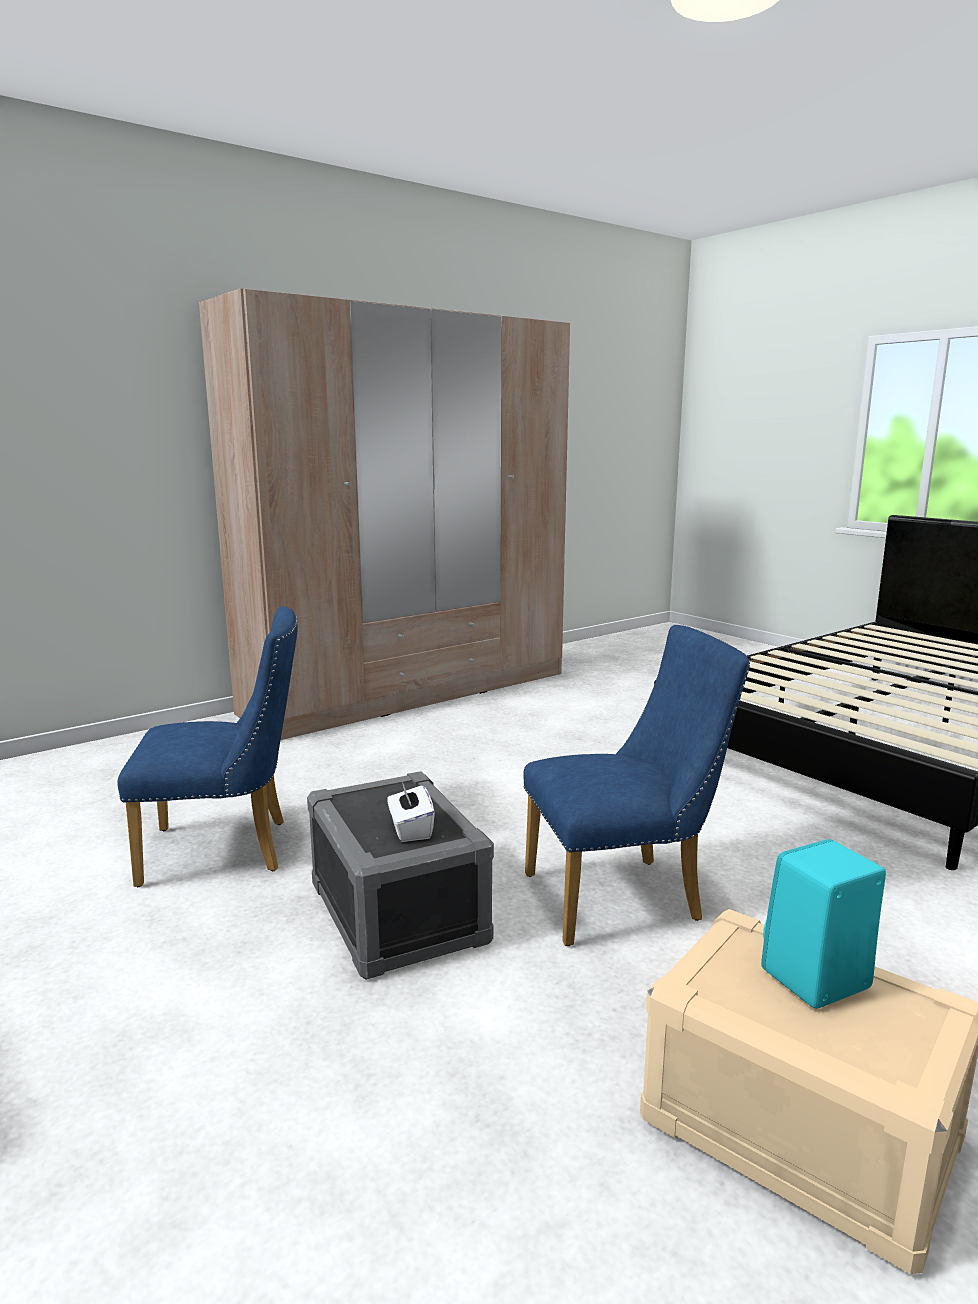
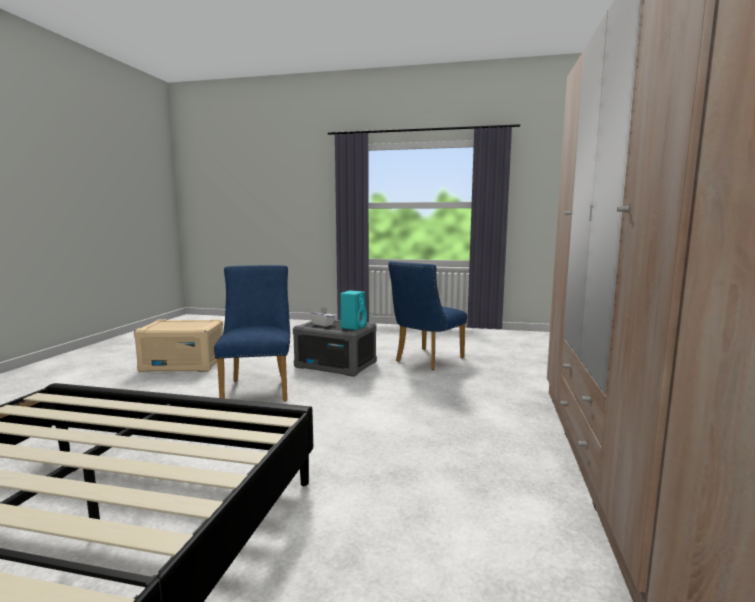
camera: 140 degrees right, 5 degrees down
blue chair [523,625,750,946] -> blue chair turned 135 degrees clockwise [214,265,290,402]
turquoise speaker [761,839,886,1009] -> turquoise speaker moved to [340,291,367,330]

